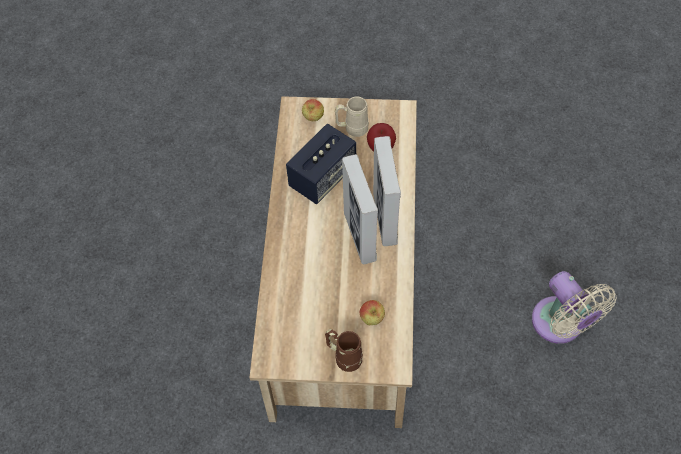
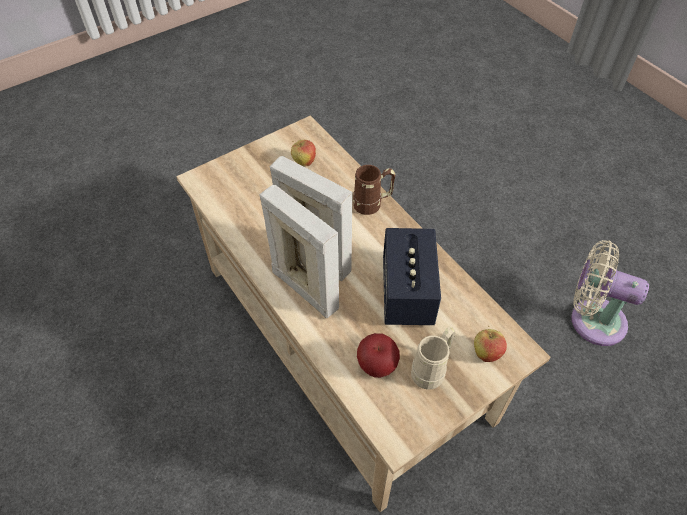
camera: 140 degrees right, 5 degrees down
brown mug [325,329,363,372] -> brown mug moved to [353,165,396,215]
apple [360,300,385,325] -> apple moved to [291,140,316,167]
beige fan [532,271,616,344] -> beige fan moved to [571,240,649,346]

